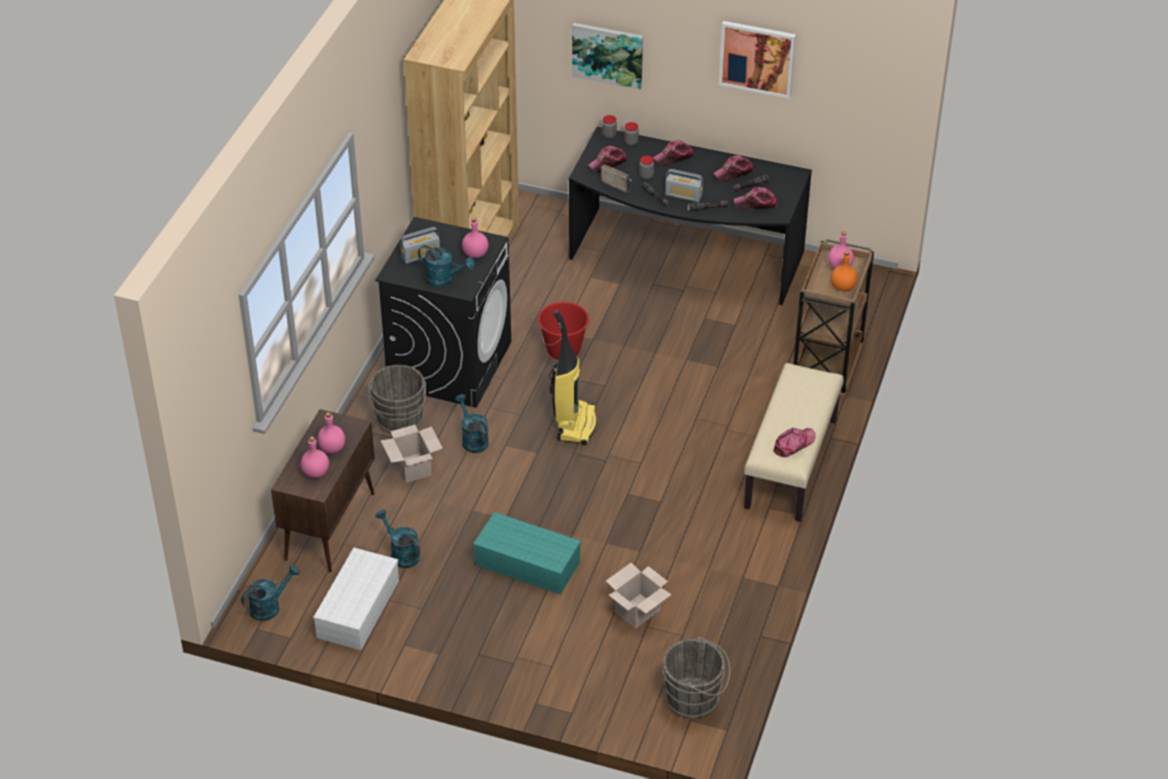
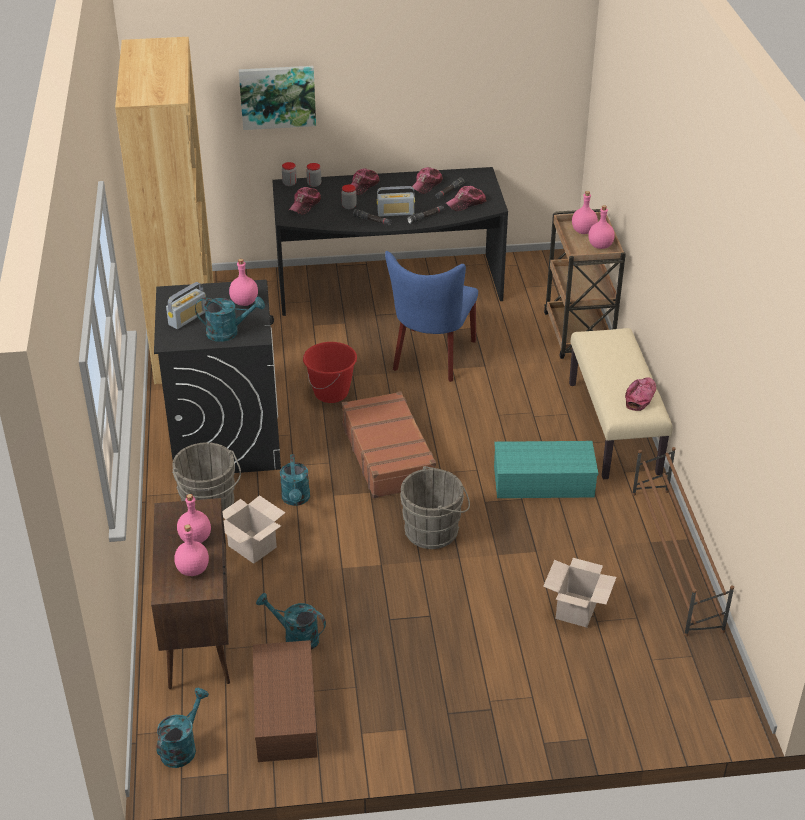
camera: 25 degrees left, 5 degrees down
white storage box [313,548,399,650] -> brown storage box [253,640,317,762]
turquoise watering can [455,394,489,453] -> turquoise watering can turned 135 degrees counterclockwise [280,454,310,506]
turquoise storage box [473,512,581,595] -> turquoise storage box moved to [494,441,598,498]
vacuum cleaner [549,310,597,445] -> brown suitcase [342,391,436,498]
radio [601,164,632,193] -> none
grey bucket [662,637,730,719] -> grey bucket moved to [400,466,470,549]
picture [719,21,796,99] -> none
orange bottle [831,251,857,291] -> pink bottle [588,205,615,249]
none -> blue chair [385,251,478,382]
none -> brown shoe rack [632,447,734,636]

